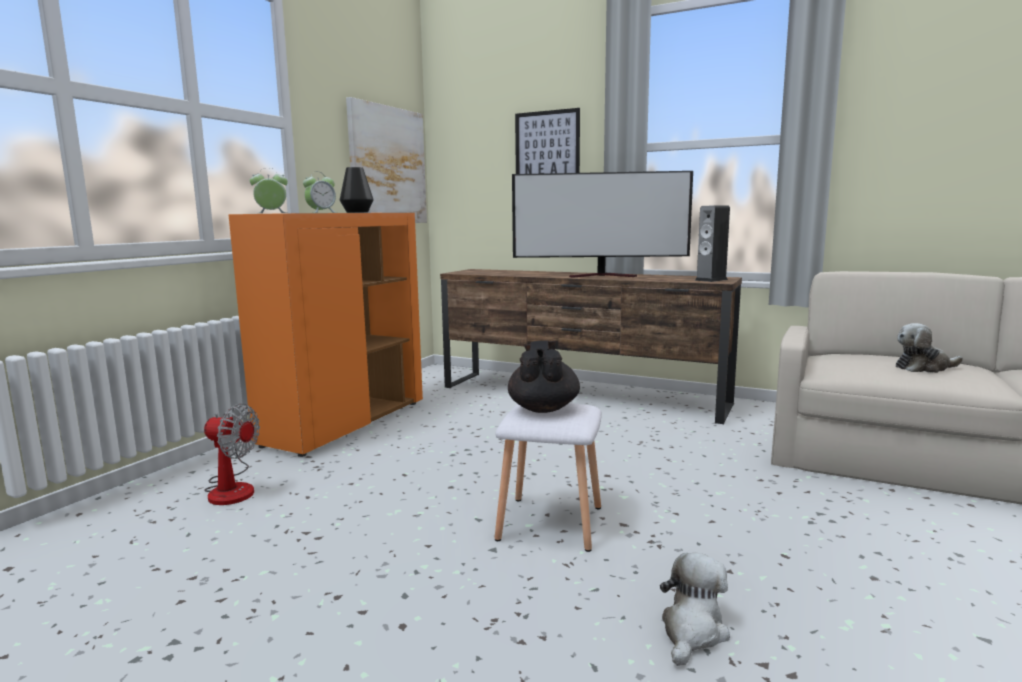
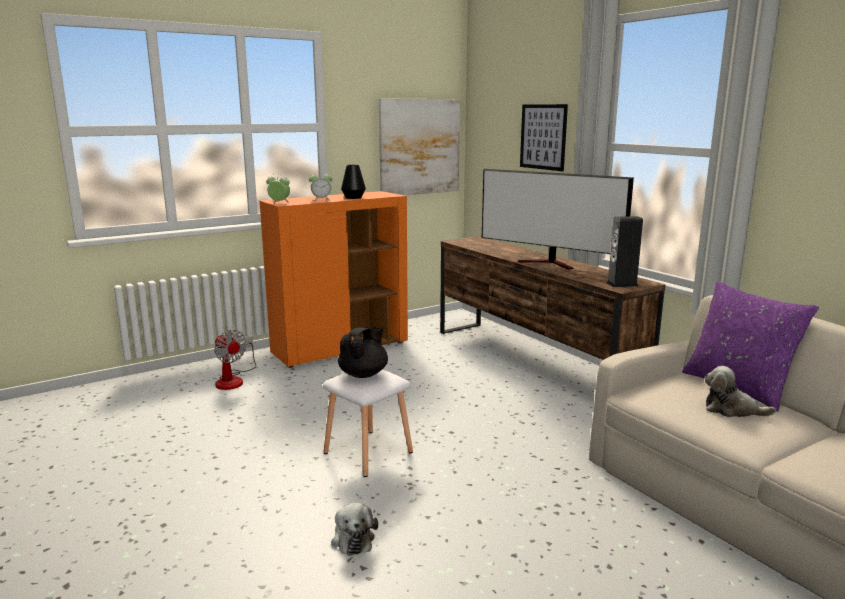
camera: 30 degrees right, 5 degrees up
plush toy [660,553,730,666] -> plush toy turned 105 degrees clockwise [331,503,378,555]
none -> purple pillow [682,281,819,411]

